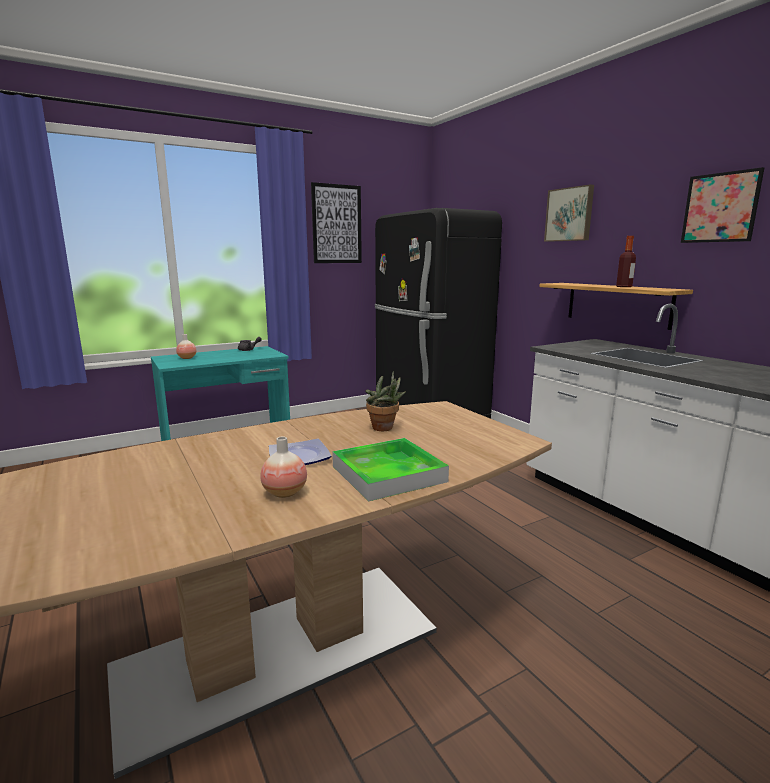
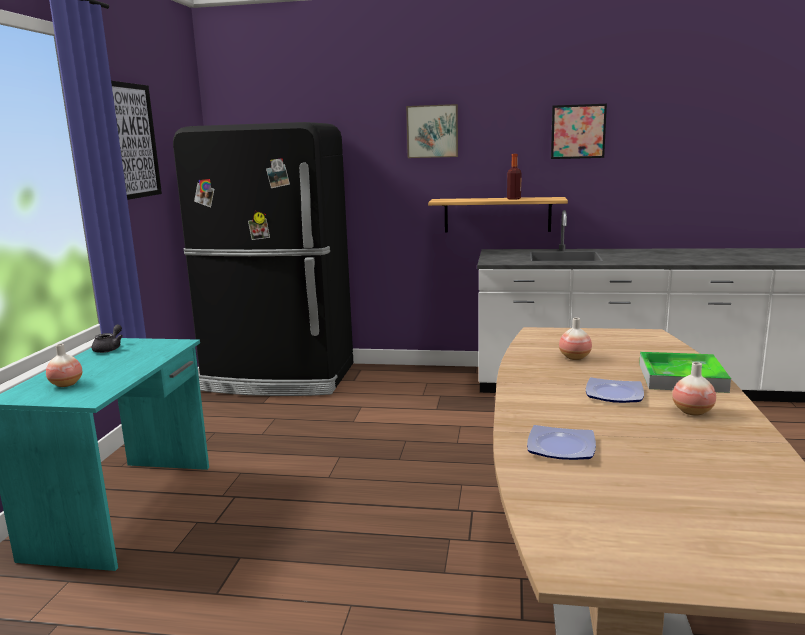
camera: 50 degrees left, 0 degrees up
potted plant [365,371,406,431] -> vase [559,318,592,360]
none -> plate [527,425,596,460]

